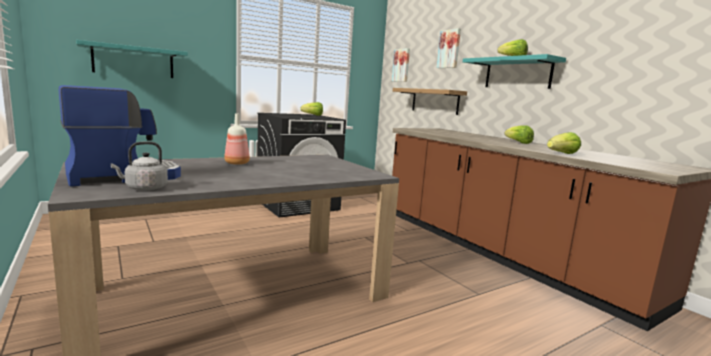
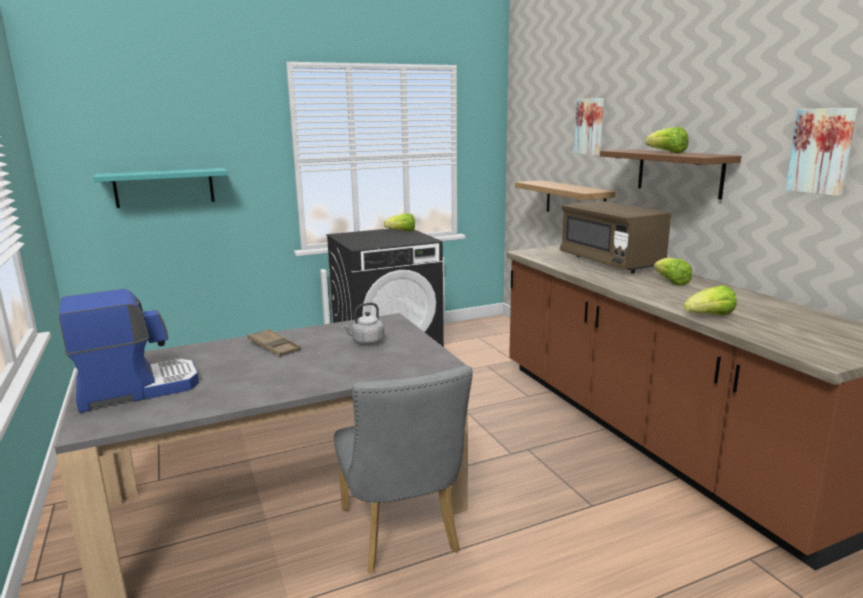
camera: 10 degrees right, 5 degrees up
grey kettle [111,141,168,191] -> grey kettle moved to [342,302,385,344]
bottle [224,113,250,165] -> brown tray [247,329,301,357]
picture [392,48,410,82] -> picture moved to [786,108,858,196]
turquoise shelf [463,54,566,89] -> brown shelf [600,149,741,200]
none -> grey chair [334,365,473,573]
none -> brown microwave [560,201,671,274]

